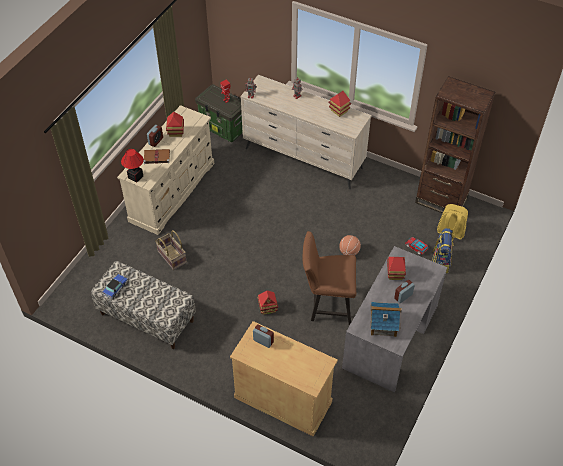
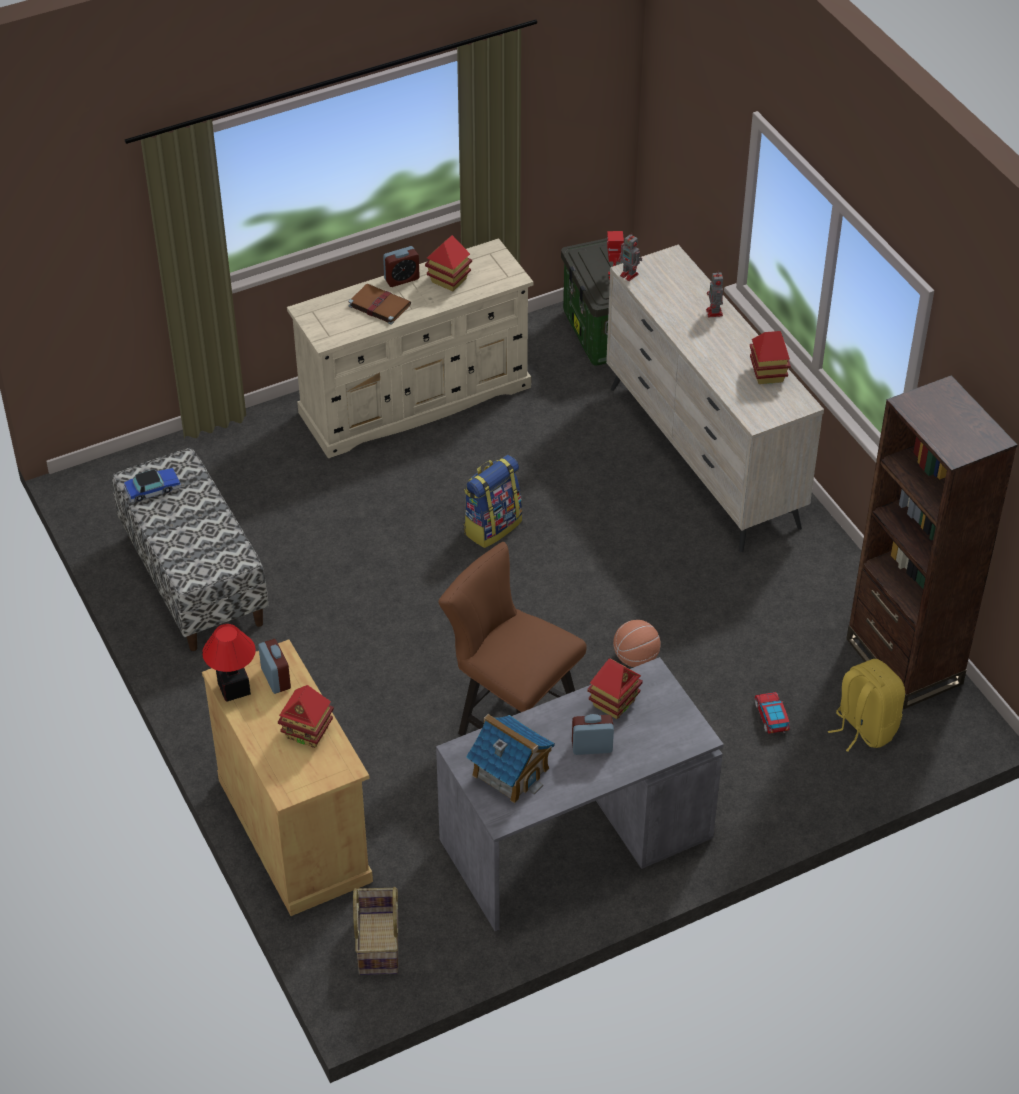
camera: 35 degrees right, 5 degrees down
table lamp [121,149,144,183] -> table lamp moved to [202,624,256,702]
basket [155,230,187,270] -> basket moved to [353,887,398,975]
toy house [257,291,278,315] -> toy house moved to [278,685,334,748]
backpack [432,228,453,273] -> backpack moved to [463,455,522,548]

